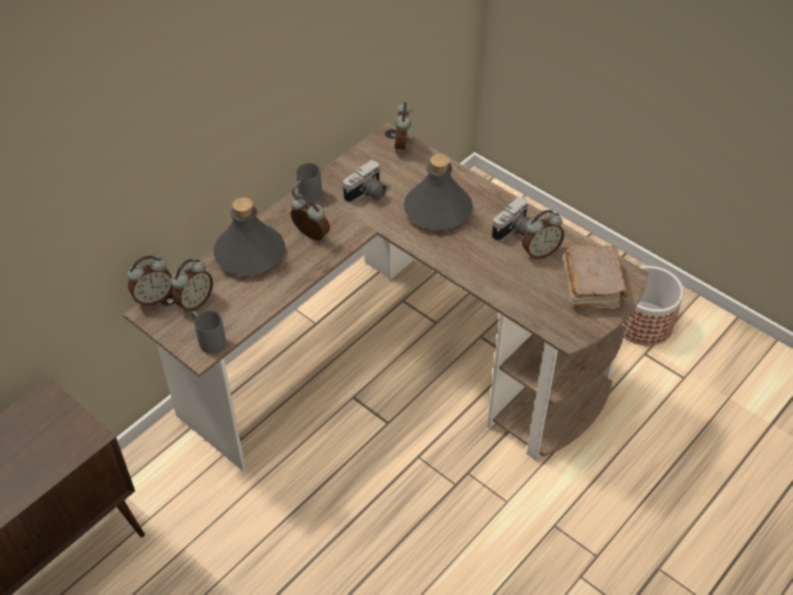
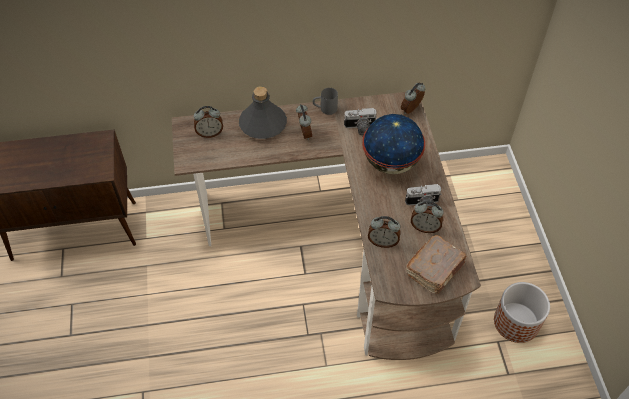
camera: 40 degrees right, 5 degrees up
alarm clock [127,256,173,306] -> alarm clock moved to [368,216,401,248]
grey mug [192,311,226,354] -> none
grey bottle [404,154,473,230] -> globe [362,114,425,174]

